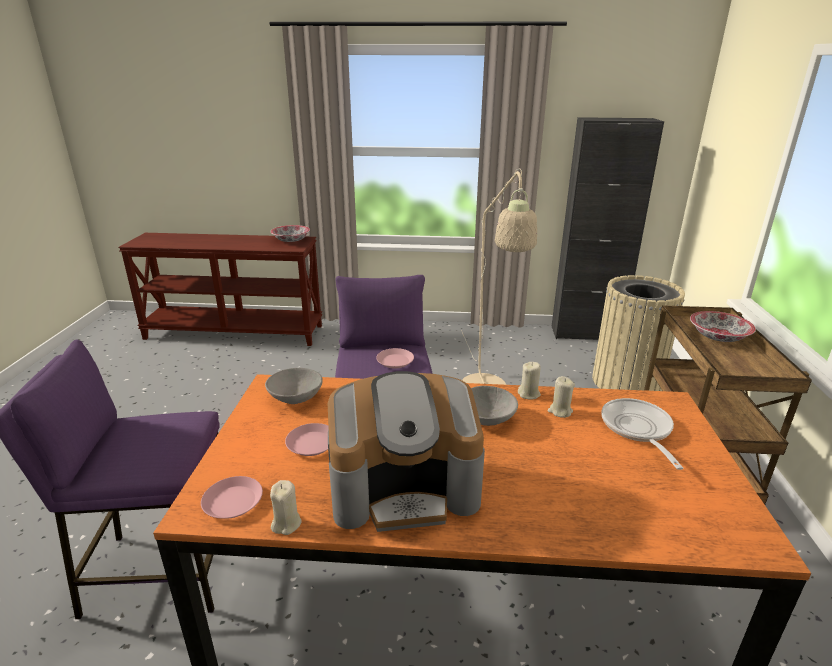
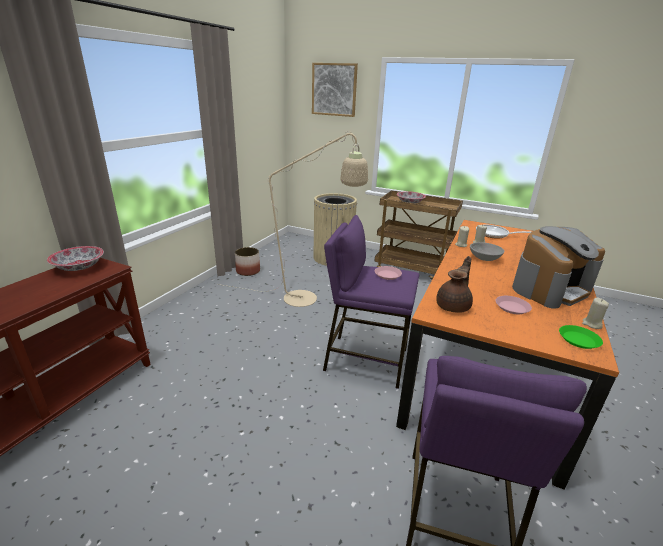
camera: 70 degrees left, 0 degrees up
pink plate [201,476,263,519] -> green plate [559,325,603,349]
grey bowl [265,368,323,404] -> brown teapot [436,256,473,313]
coffee machine [328,371,485,532] -> coffee machine turned 45 degrees clockwise [512,226,605,309]
black cabinet [552,117,664,340] -> none
none -> planter [235,247,260,276]
none -> picture [312,63,358,117]

